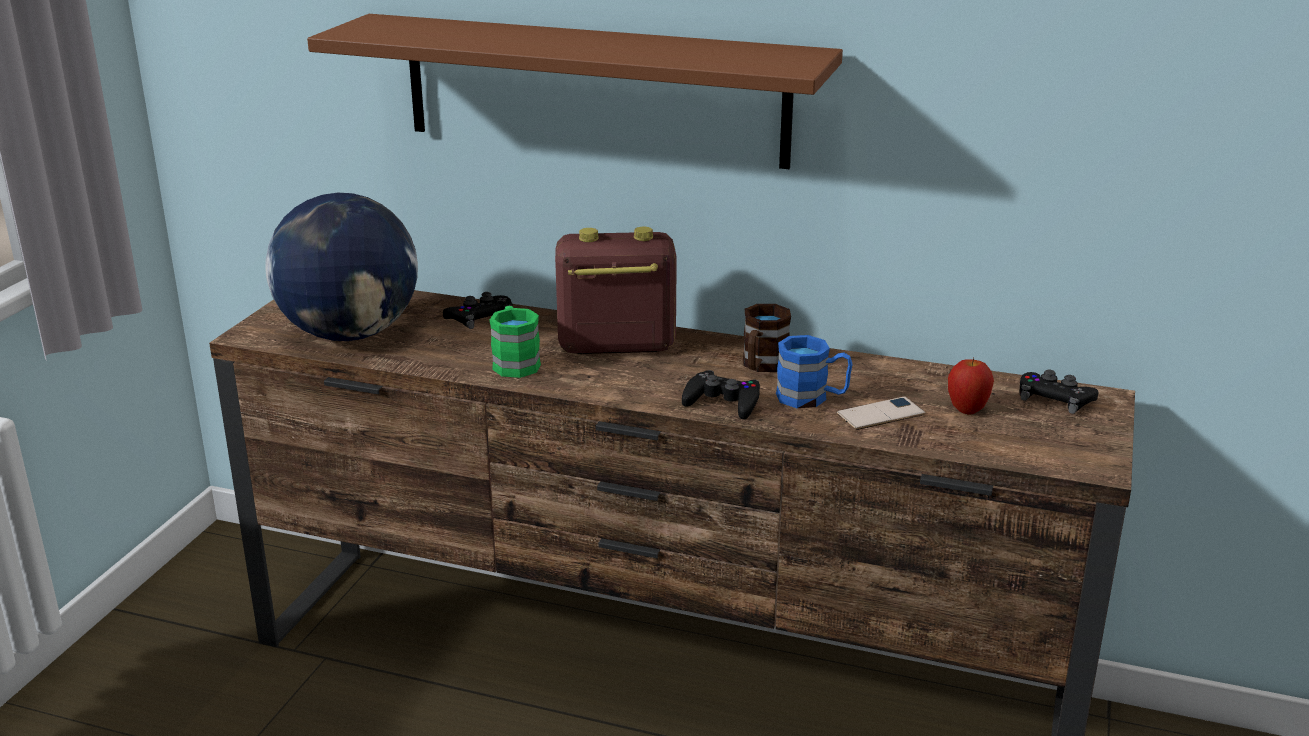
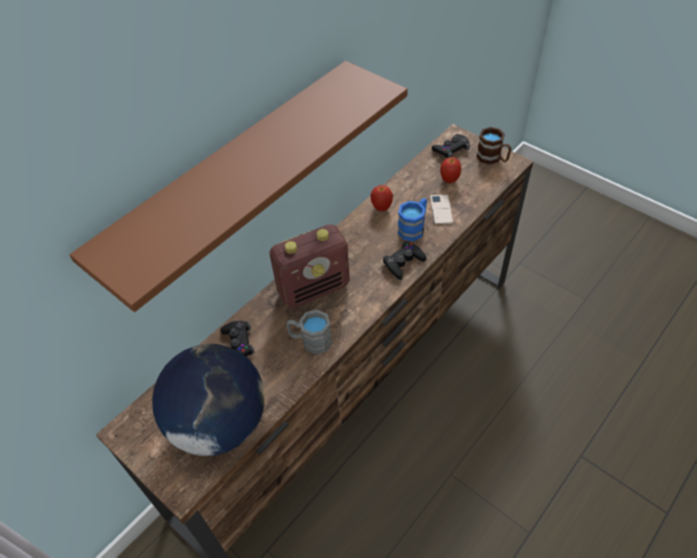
camera: 65 degrees left, 25 degrees up
green mug [490,306,541,378] -> grey mug [286,309,332,354]
radio [555,227,677,354] -> radio turned 135 degrees counterclockwise [269,224,350,308]
brown mug [743,304,791,372] -> brown mug moved to [476,127,511,164]
none -> apple [370,185,393,211]

